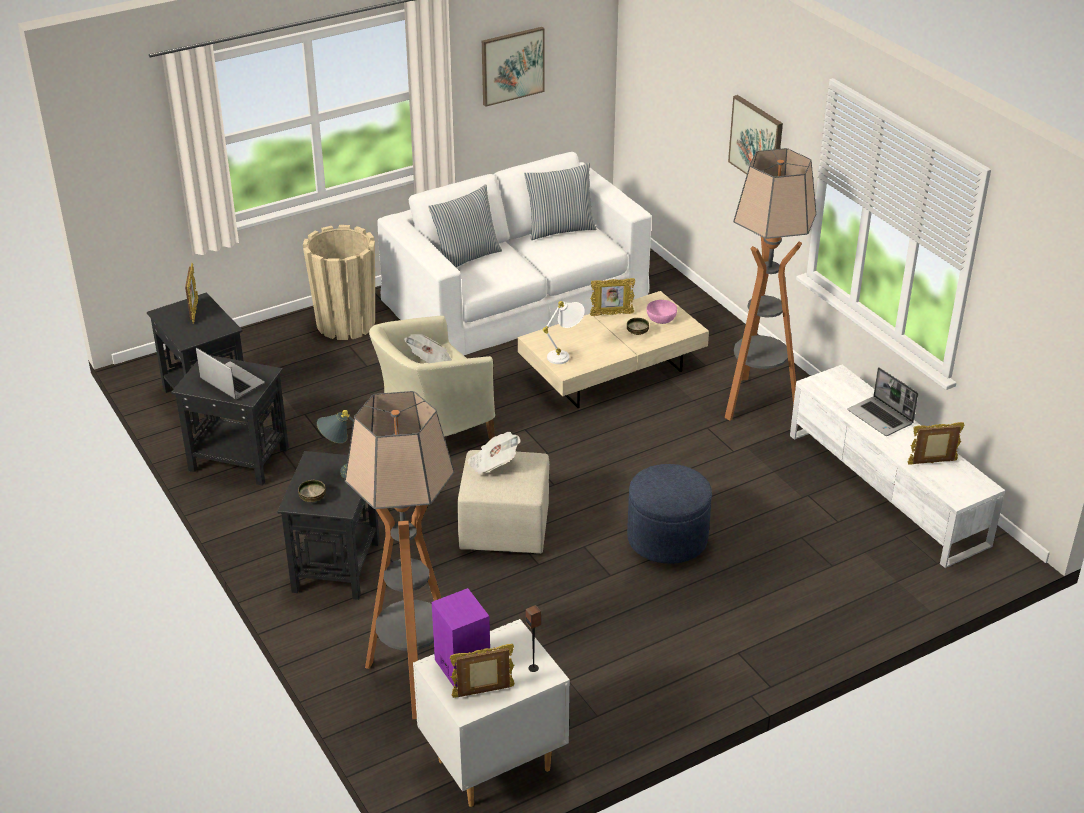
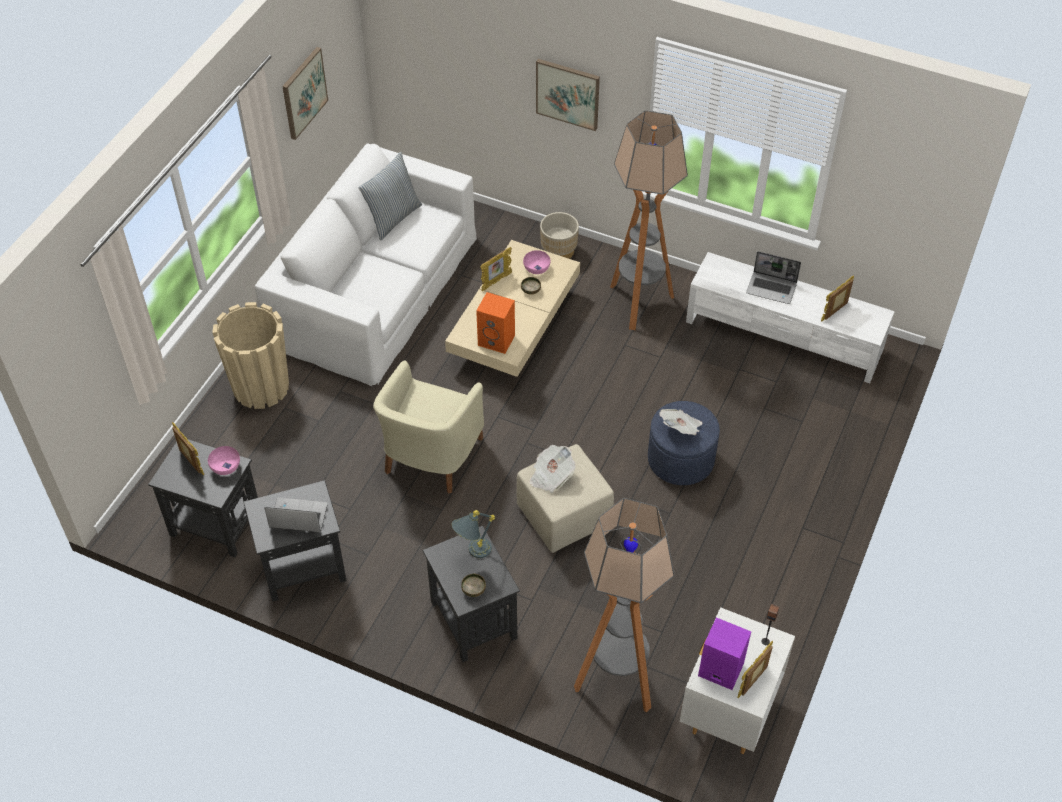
camera: 35 degrees left, 15 degrees up
newspaper [404,334,452,363] -> newspaper moved to [659,409,703,435]
pillow [428,185,502,267] -> none
white table lamp [543,301,585,364] -> orange speaker [476,292,515,354]
none -> pink bowl [208,446,240,475]
none -> beige planter [540,212,579,259]

